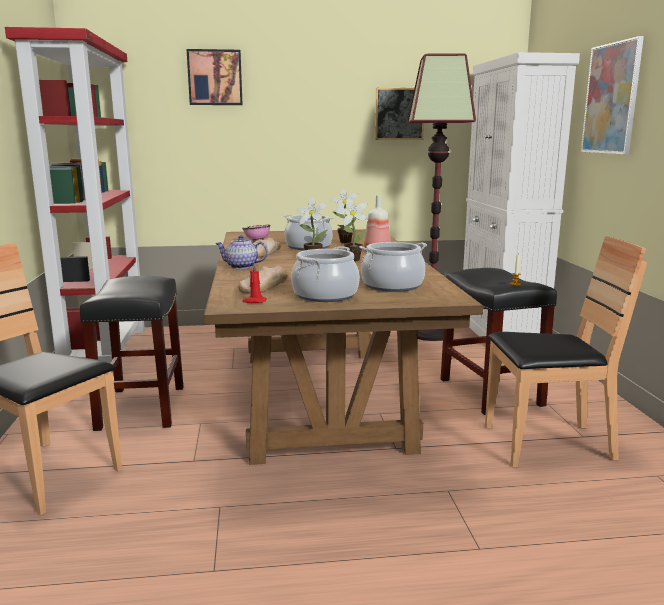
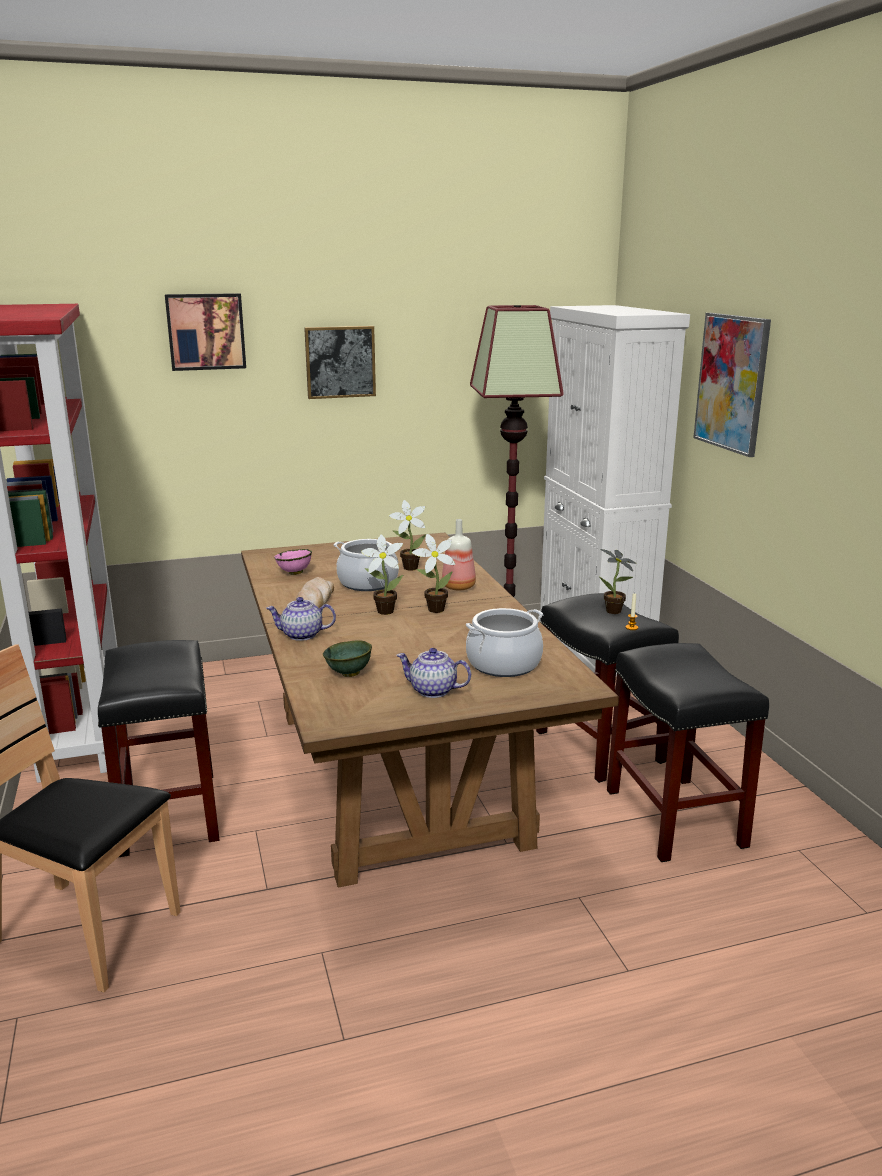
camera: 10 degrees left, 5 degrees up
bread [238,266,288,294] -> green bowl [323,640,372,677]
red candle [242,263,267,303] -> none
cooking pot [291,246,359,302] -> teapot [397,648,471,698]
picture [375,88,424,140] -> picture moved to [304,326,376,399]
brown chair [485,236,647,467] -> black stool [607,643,769,862]
none -> potted plant [599,549,637,614]

